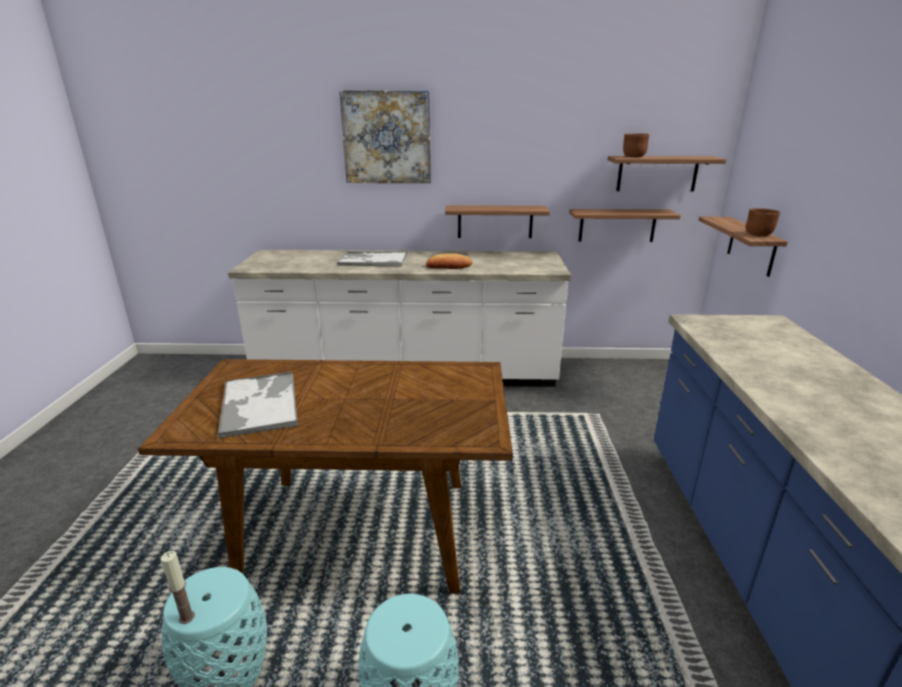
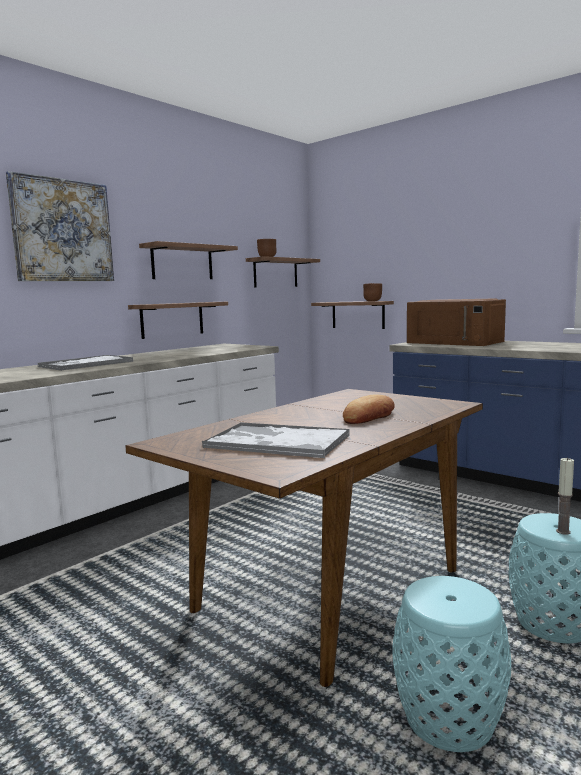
camera: 50 degrees left, 15 degrees down
candle [161,551,195,624] -> candle moved to [556,457,574,535]
bread [426,253,473,269] -> bread moved to [343,394,395,424]
shelf [569,209,681,242] -> shelf moved to [139,241,238,279]
none -> brown microwave [407,298,506,346]

